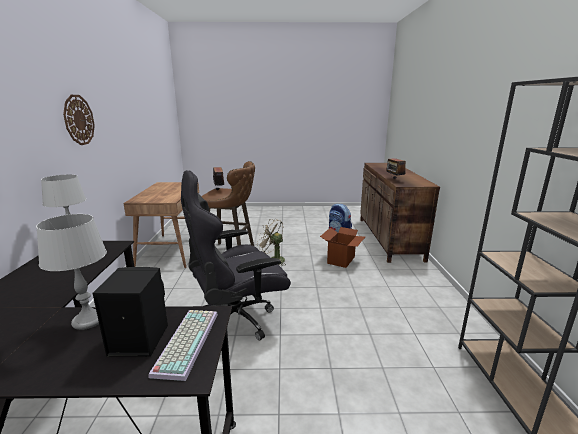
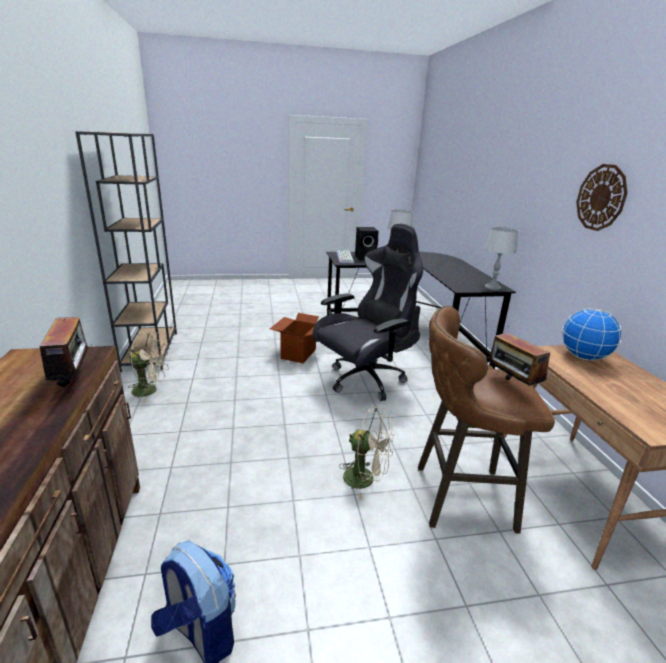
camera: 170 degrees right, 5 degrees up
cardboard box [320,227,365,268] -> cardboard box moved to [270,313,319,363]
none -> beige fan [128,332,168,402]
none -> globe [562,308,621,361]

